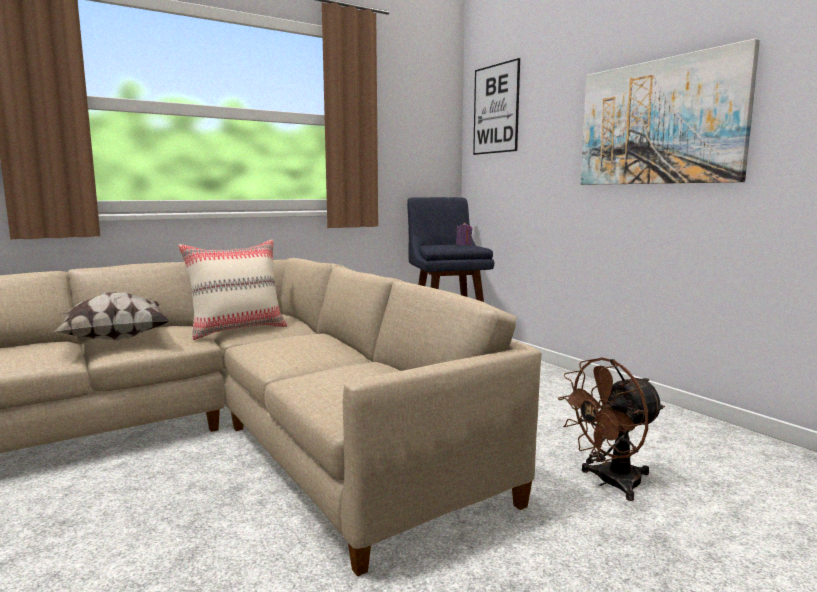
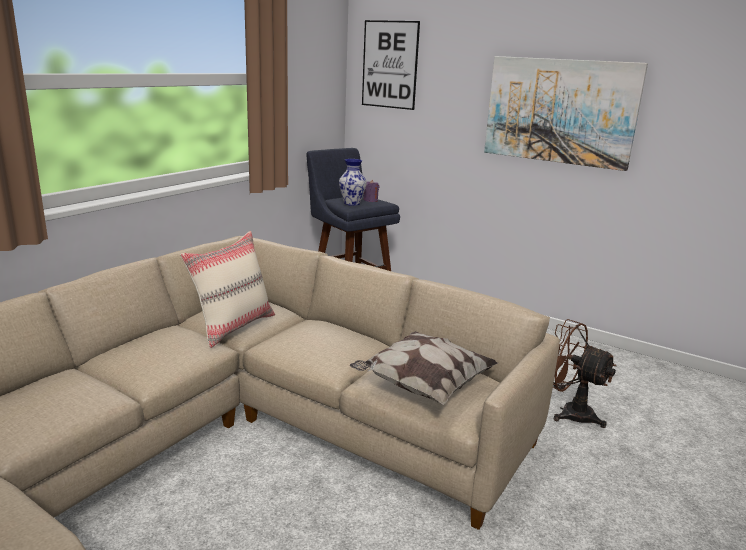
camera: 25 degrees left, 10 degrees up
pillow [54,292,170,341] -> pillow moved to [350,331,498,405]
brown fan [558,358,665,501] -> brown fan turned 90 degrees clockwise [553,319,616,428]
none -> vase [339,159,367,206]

